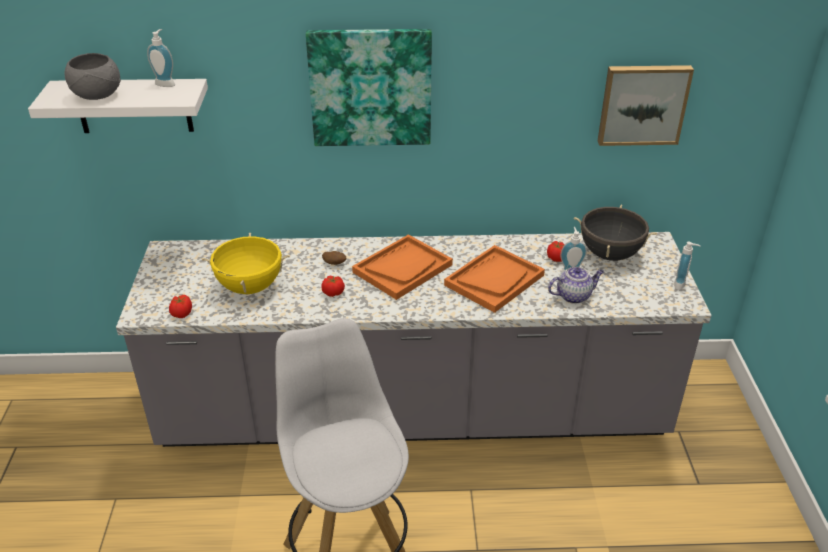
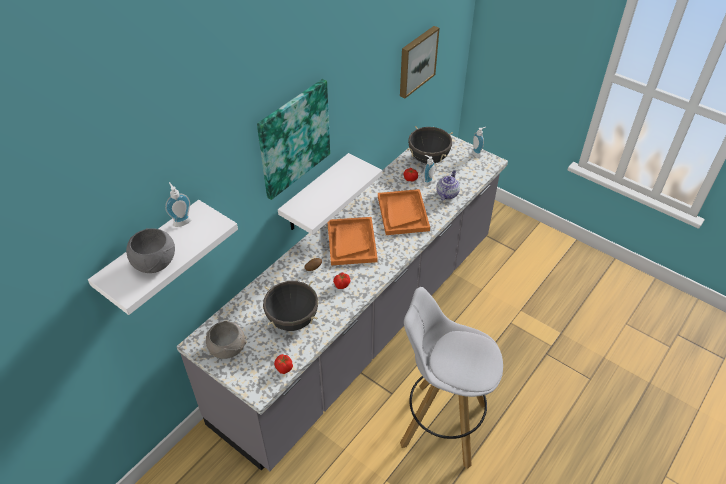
camera: 50 degrees left, 10 degrees up
yellow cooking pot [201,233,290,294] -> black cooking pot [263,281,318,331]
none -> grey bowl [206,321,246,359]
none -> white shelf [278,153,382,235]

